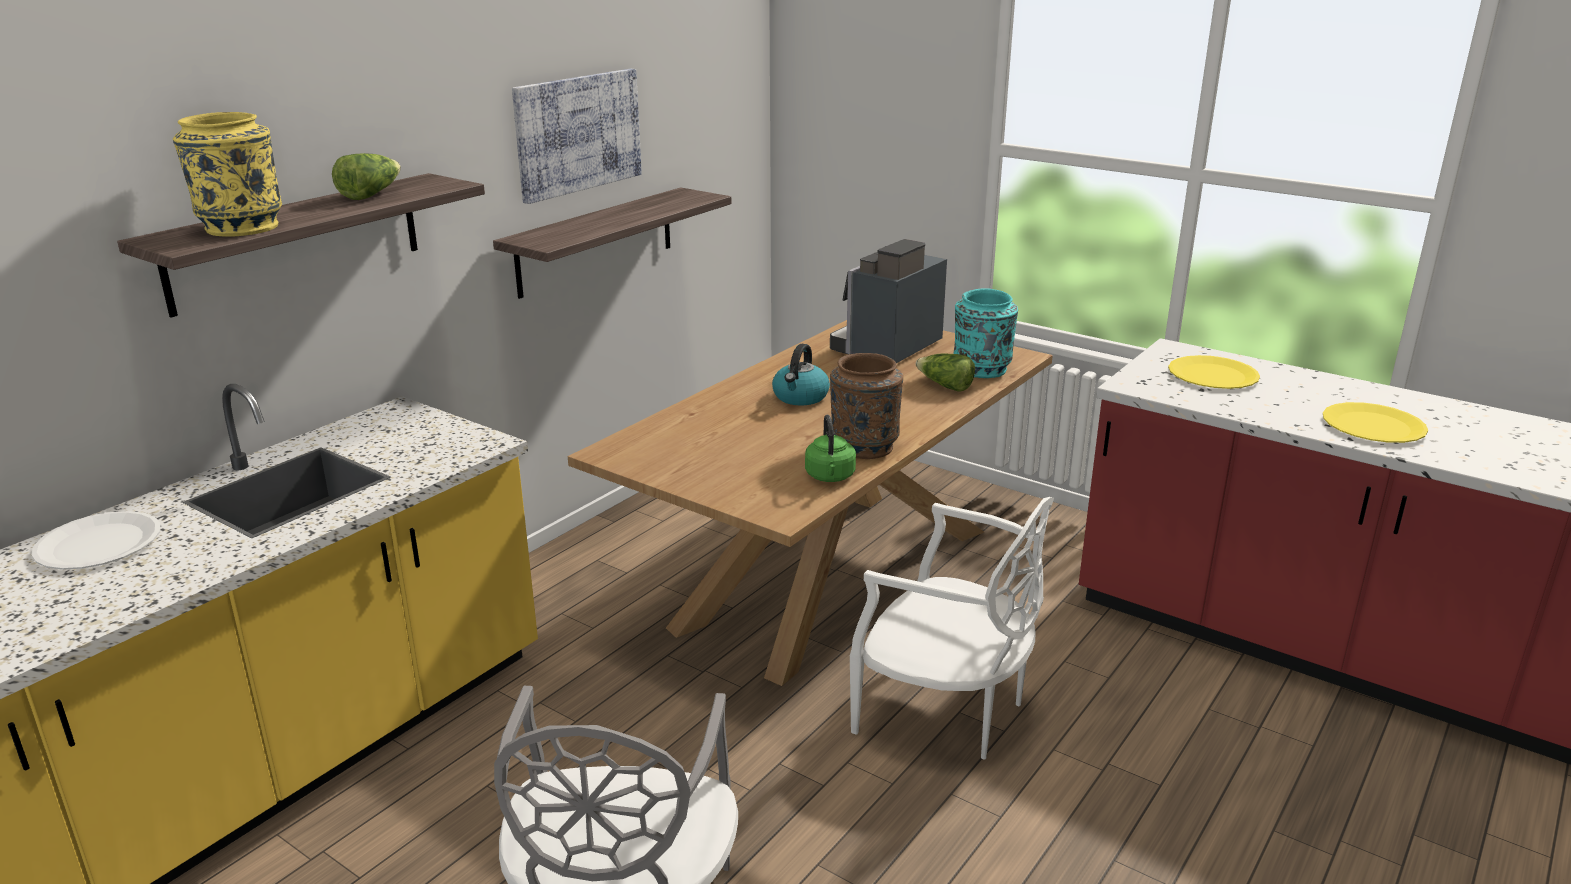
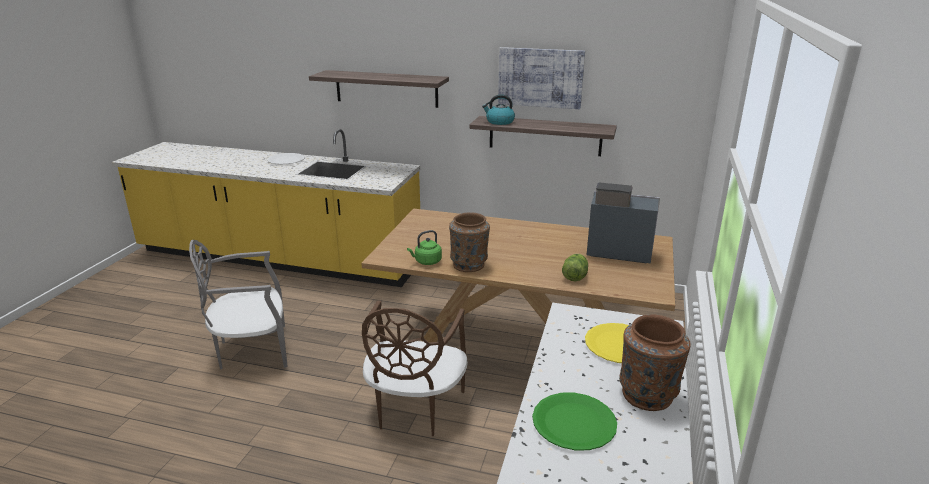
camera: 70 degrees right, 0 degrees up
yellow vase [173,112,282,237] -> none
lettuce [332,153,401,200] -> none
kettle [772,344,830,405] -> kettle moved to [482,95,515,125]
white chair [850,497,1054,760] -> brown chair [362,300,468,436]
turquoise vase [954,288,1018,378] -> none
yellow plate [1323,402,1428,443] -> green plate [532,392,617,450]
none -> brown vase [619,314,691,411]

